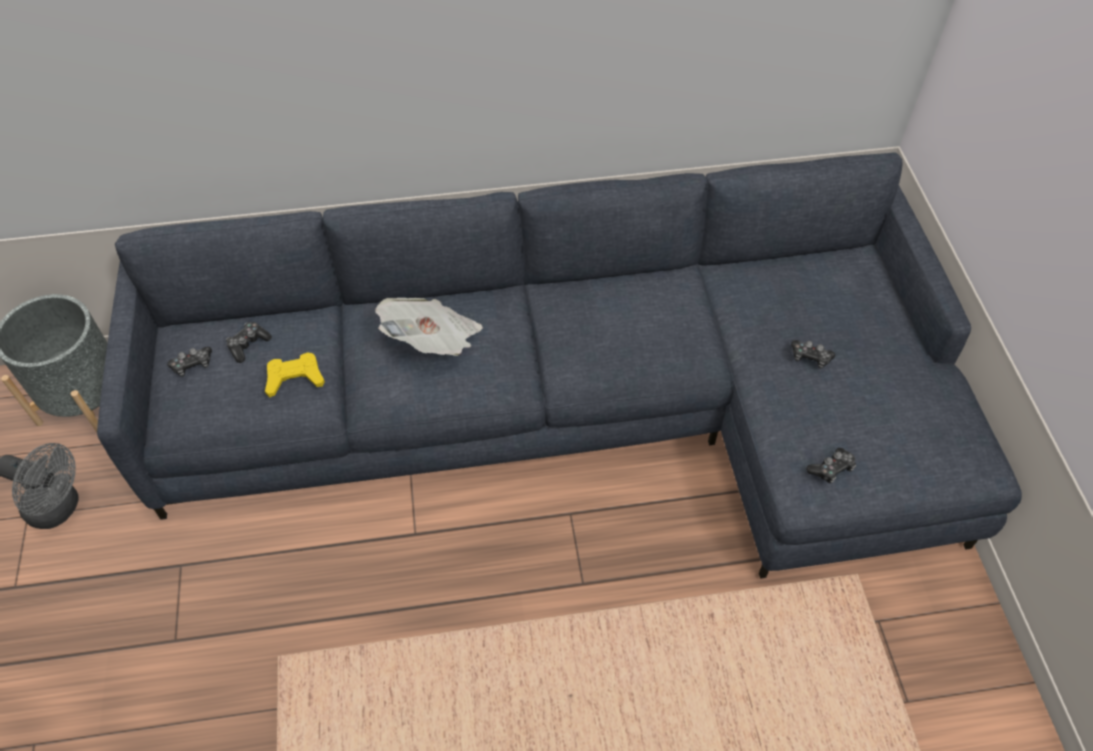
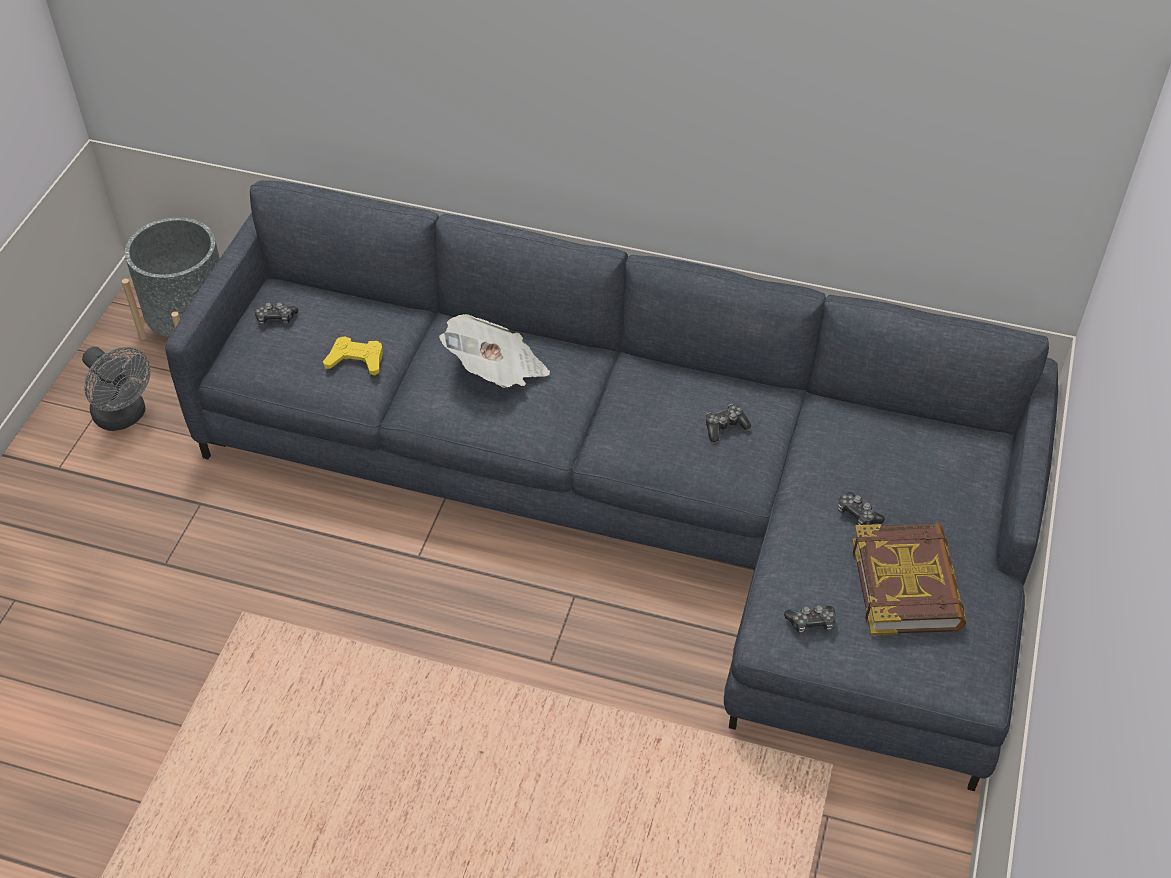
camera: 25 degrees right, 5 degrees down
game controller [226,322,272,363] -> game controller moved to [706,404,751,442]
none -> book [852,523,966,635]

